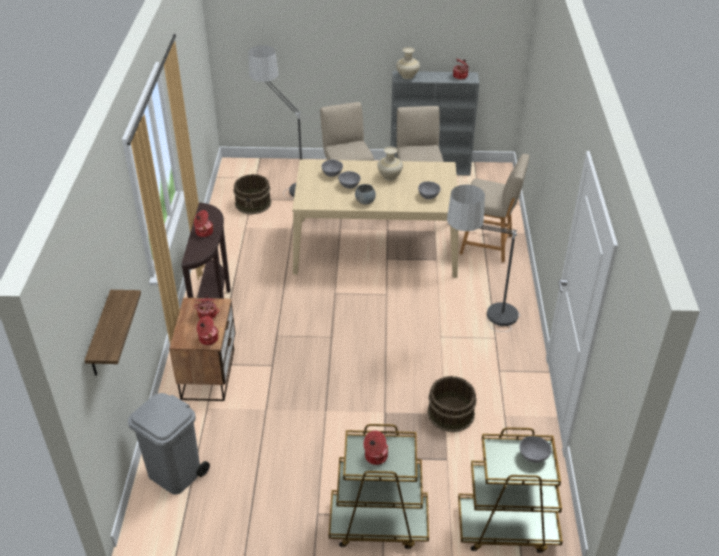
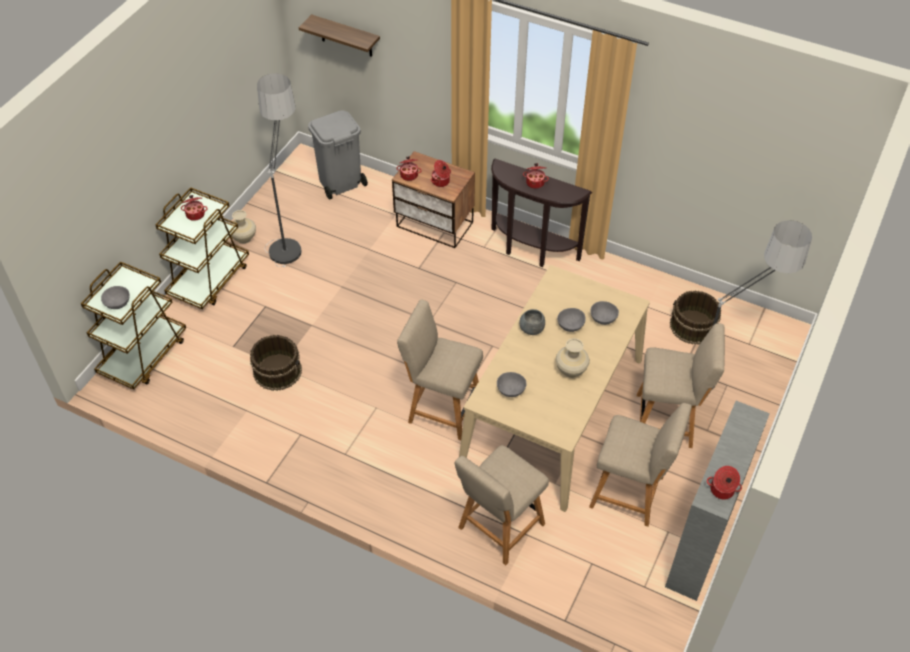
camera: 115 degrees right, 10 degrees up
beige vase [396,47,420,79] -> beige vase moved to [230,210,256,244]
floor lamp [446,184,520,332] -> floor lamp moved to [257,73,302,267]
none -> beige chair [397,299,483,440]

